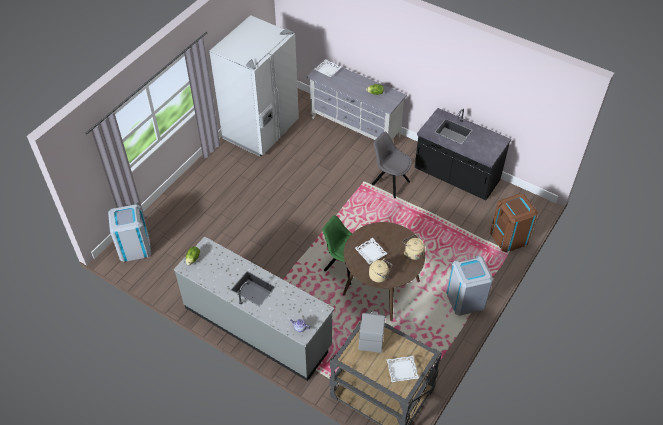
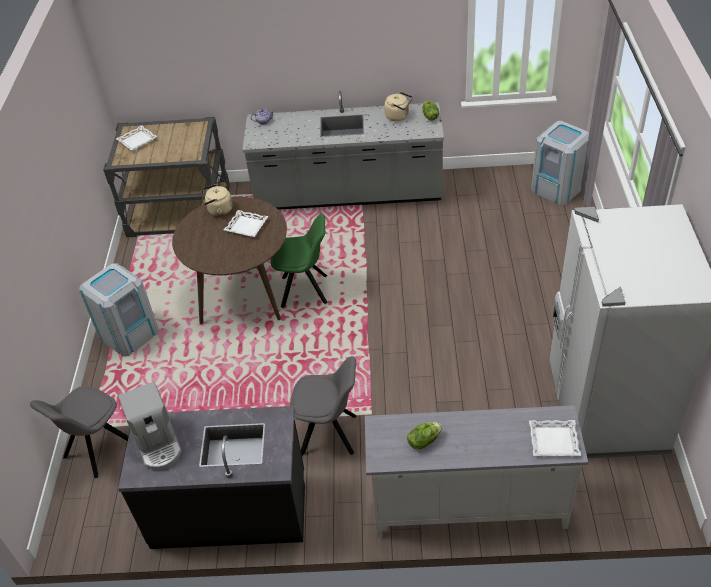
camera: 150 degrees right, 5 degrees down
coffee machine [358,311,385,353] -> coffee machine moved to [118,382,182,470]
beige kettle [403,234,425,260] -> beige kettle moved to [384,92,413,121]
brown trash can [490,193,538,252] -> grey chair [30,386,129,478]

